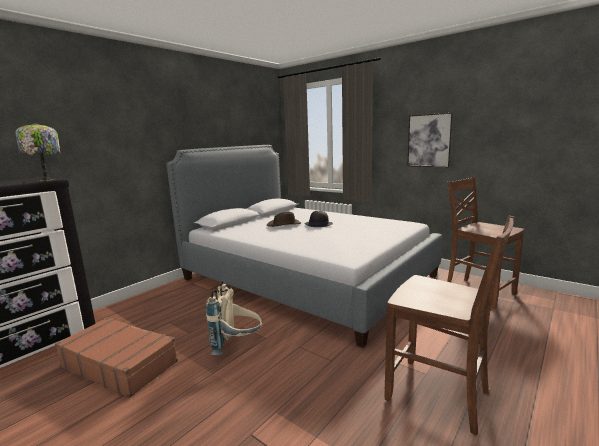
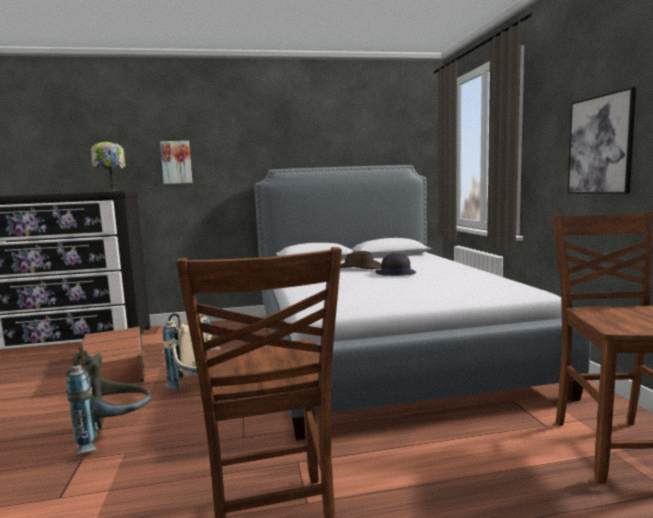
camera: 40 degrees right, 5 degrees down
none -> grey backpack [66,344,151,454]
none -> picture [160,141,192,184]

